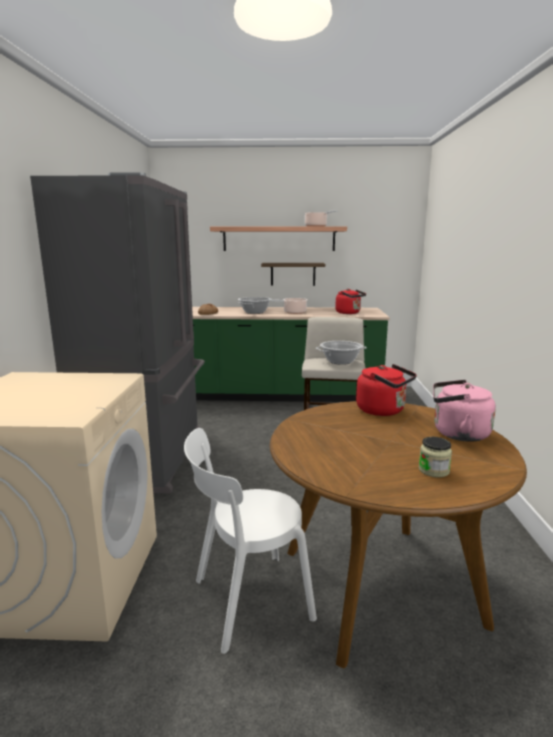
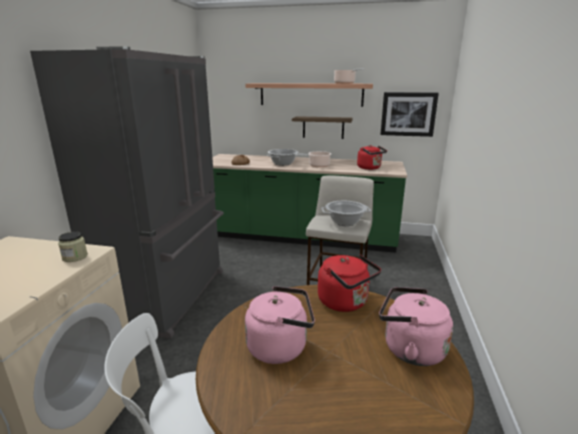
camera: 10 degrees right, 5 degrees up
jar [419,437,452,478] -> jar moved to [58,231,88,262]
none -> pink kettle [245,286,315,364]
none -> picture [380,92,439,137]

